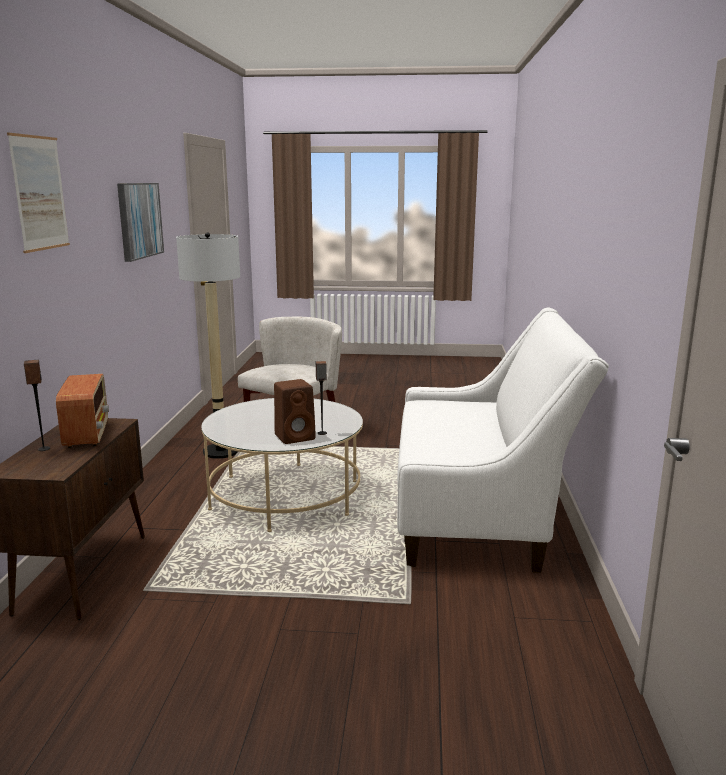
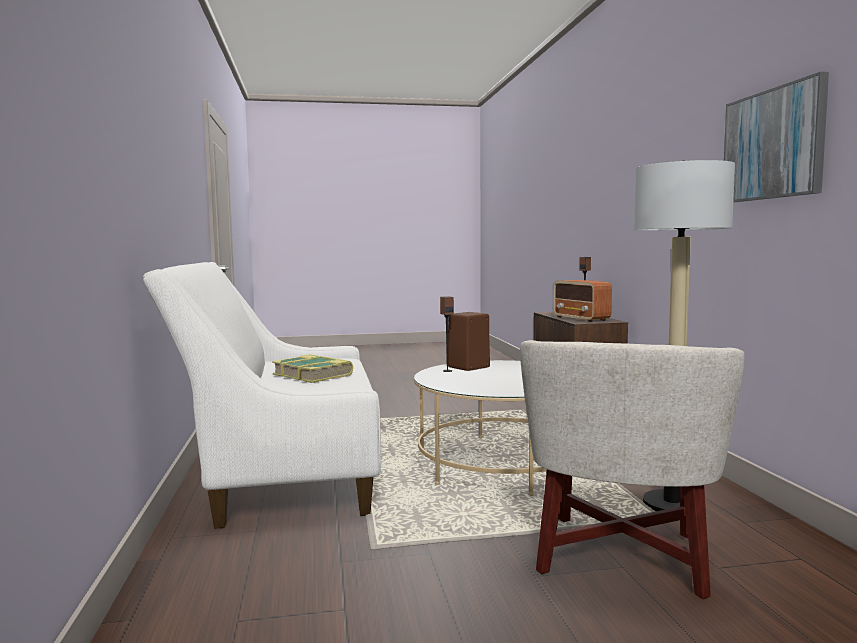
camera: 165 degrees right, 10 degrees down
picture [7,133,70,253] -> none
none -> book [272,354,353,383]

